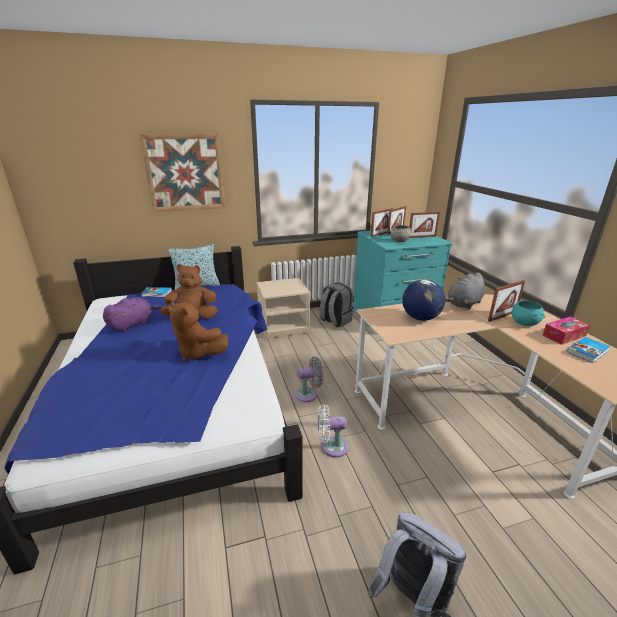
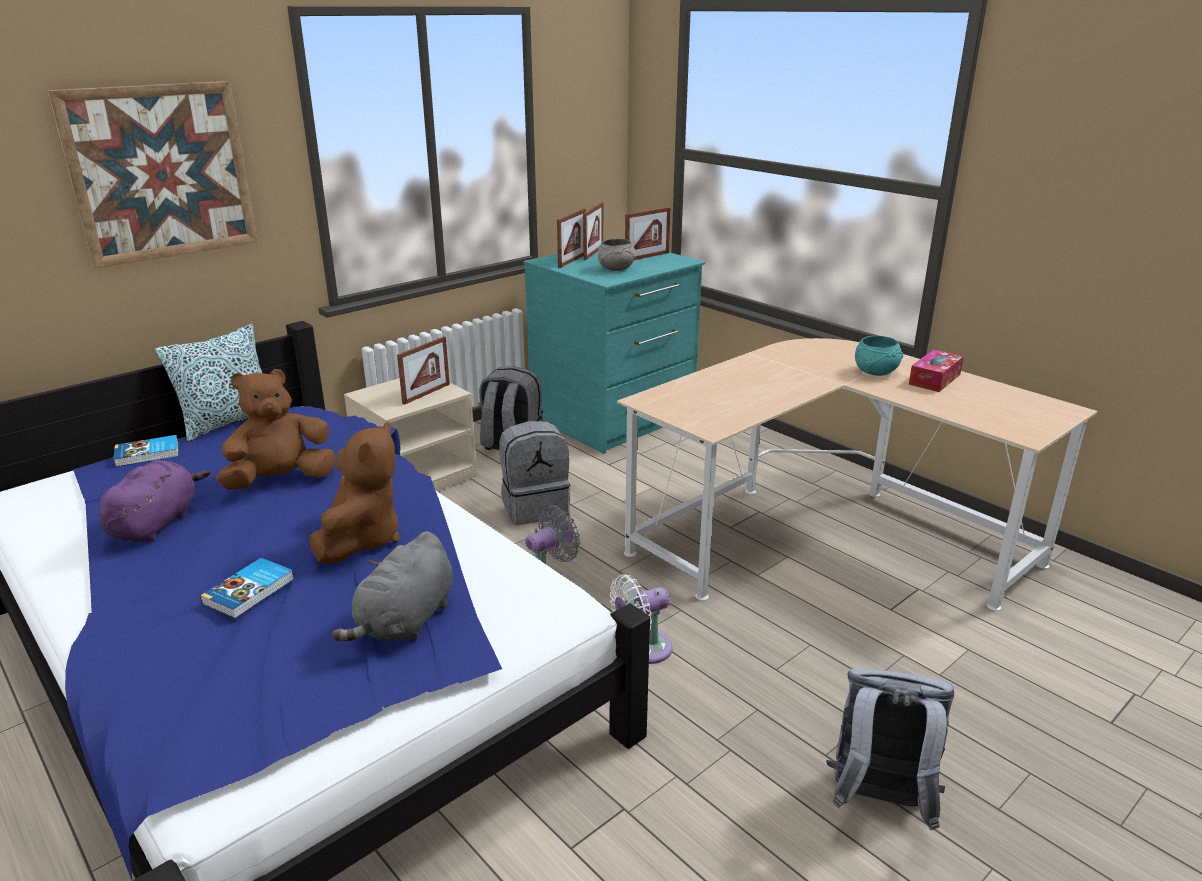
camera: 25 degrees left, 0 degrees up
brown plush toy [170,301,228,362] -> brown plush toy turned 90 degrees counterclockwise [310,422,400,564]
globe [402,279,445,321] -> none
grey plush toy [445,272,485,310] -> grey plush toy moved to [332,531,453,641]
picture frame [488,280,525,322] -> picture frame moved to [397,336,450,405]
book [567,337,610,363] -> book moved to [200,558,294,619]
none -> grey backpack [499,421,571,525]

